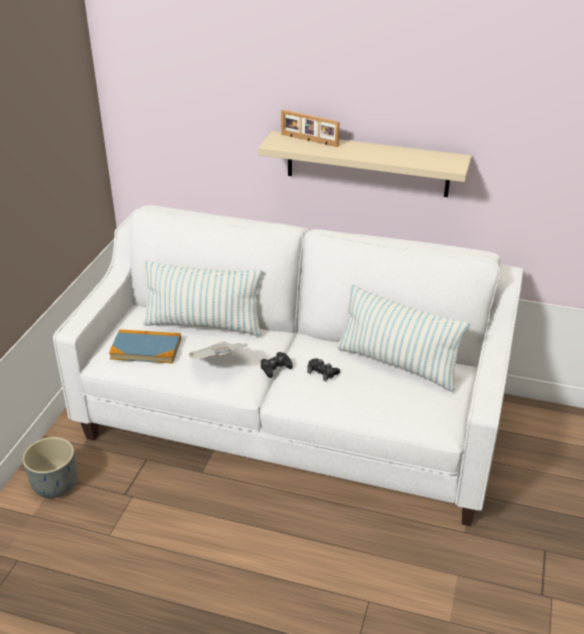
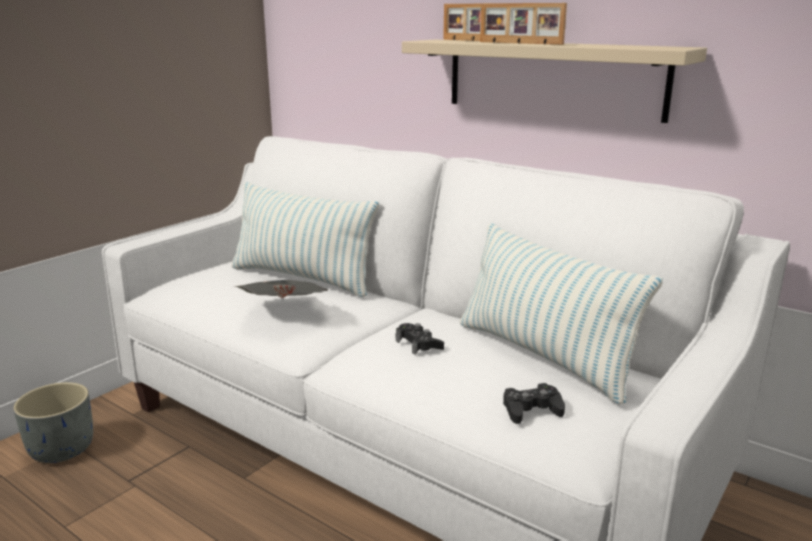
camera: 20 degrees right, 15 degrees down
book [109,329,181,363] -> none
black game controller [261,352,292,378] -> black game controller moved to [503,383,565,424]
none -> picture frame [480,3,567,45]

